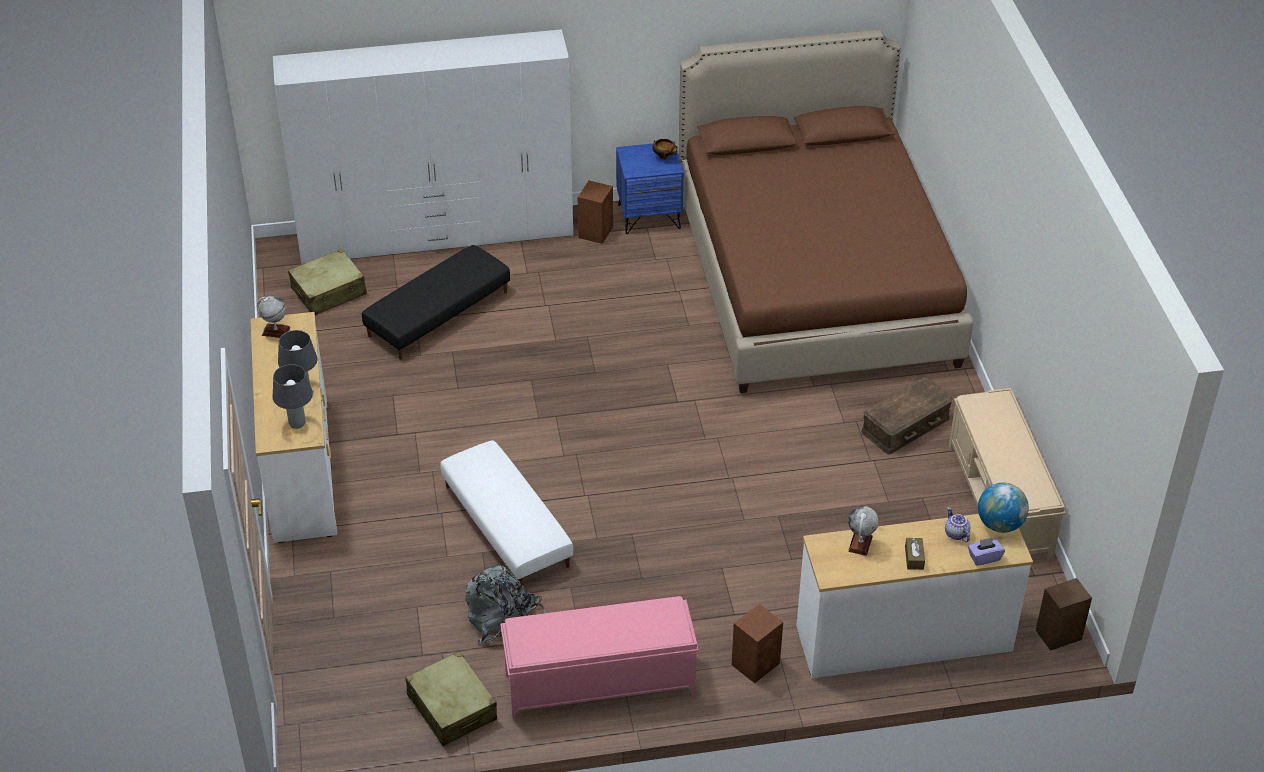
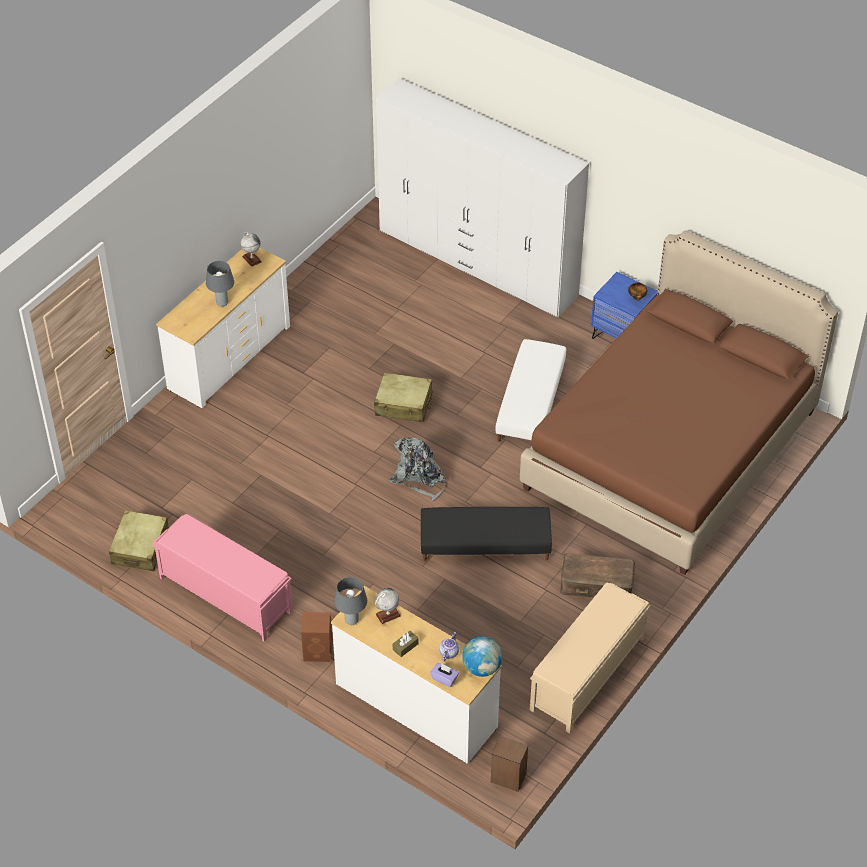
camera: 45 degrees right, 5 degrees up
grey table lamp [273,364,313,429] -> grey table lamp moved to [334,577,367,625]
beige suitcase [288,249,367,315] -> beige suitcase moved to [374,373,433,422]
black ottoman [362,245,510,360] -> black ottoman moved to [421,507,552,561]
white ottoman [440,440,573,585] -> white ottoman moved to [495,339,566,441]
grey backpack [465,565,546,643] -> grey backpack moved to [390,438,446,501]
brown speaker [578,181,613,244] -> none

